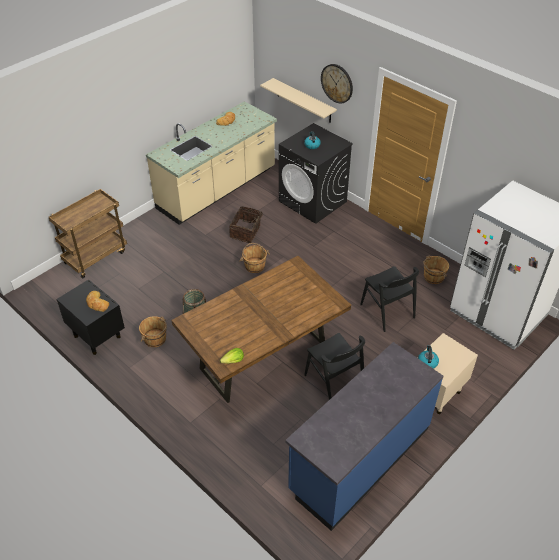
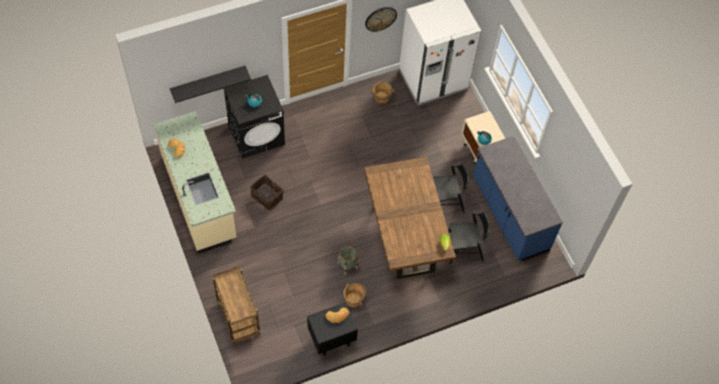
camera: 70 degrees left, 15 degrees up
brown bucket [240,243,270,273] -> none
beige shelf [260,78,337,123] -> black shelf [170,66,251,103]
wall clock [321,64,353,104] -> wall clock moved to [365,7,397,32]
black chair [360,266,419,332] -> black chair moved to [448,211,489,264]

